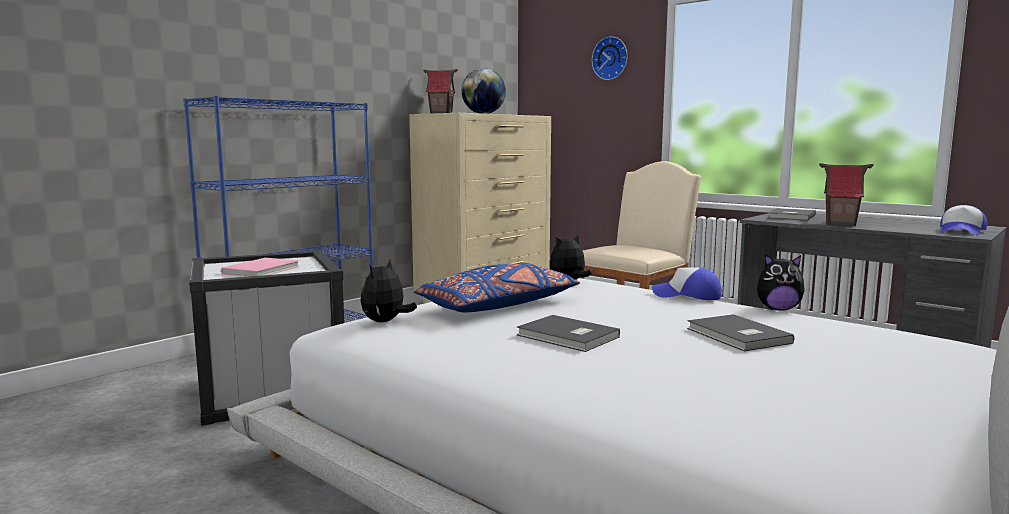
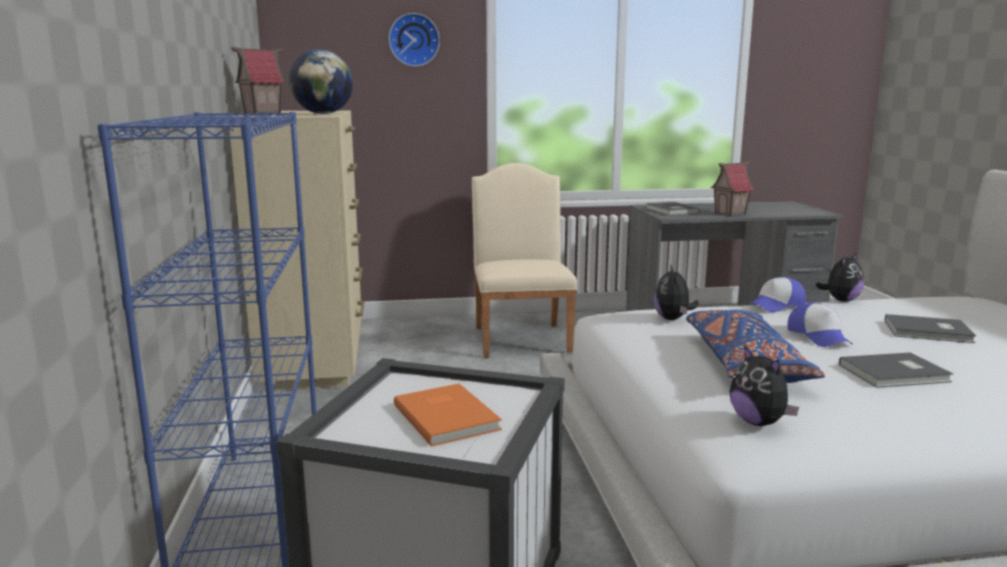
camera: 50 degrees left, 5 degrees up
pink book [221,258,300,277] -> orange book [394,383,502,446]
cap [940,205,987,235] -> cap moved to [787,303,853,347]

